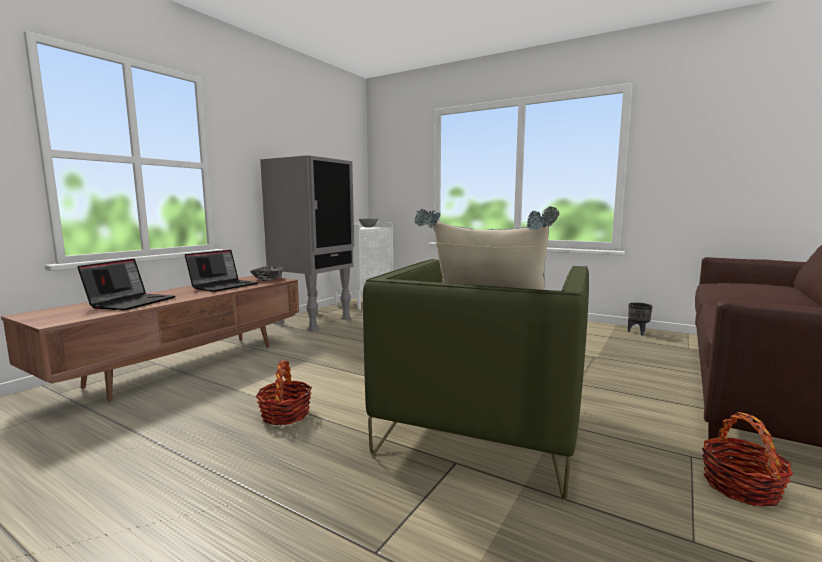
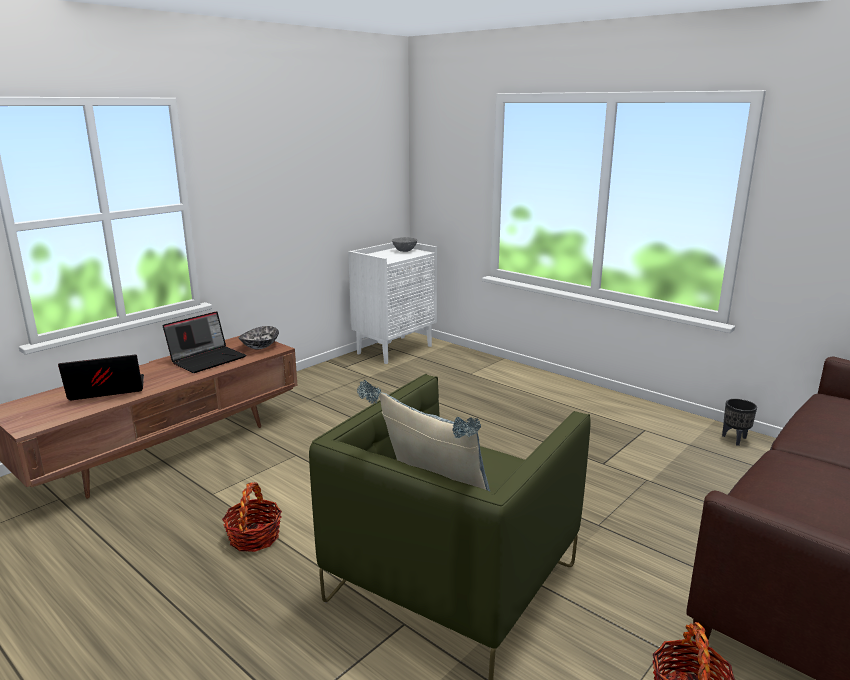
camera: 10 degrees right, 10 degrees up
laptop [77,259,175,310] -> laptop turned 135 degrees counterclockwise [58,354,144,401]
grey cabinet [260,155,354,331] -> none

